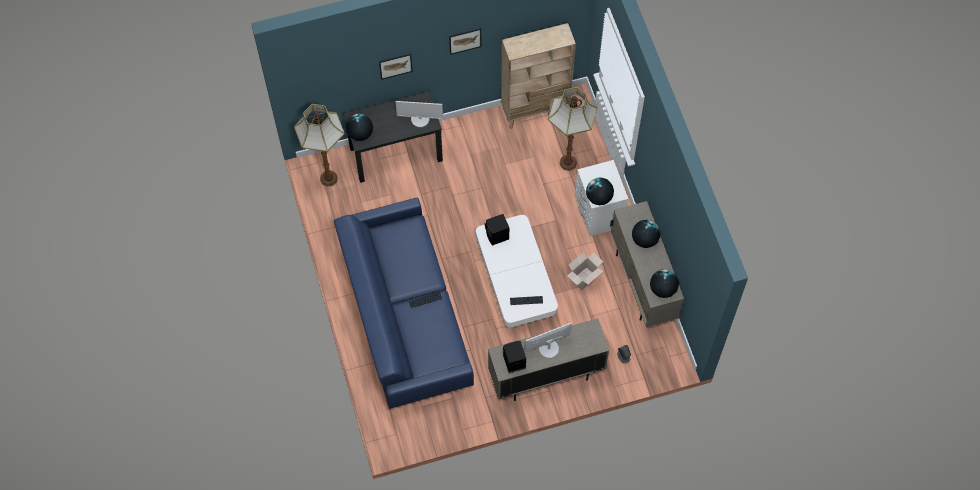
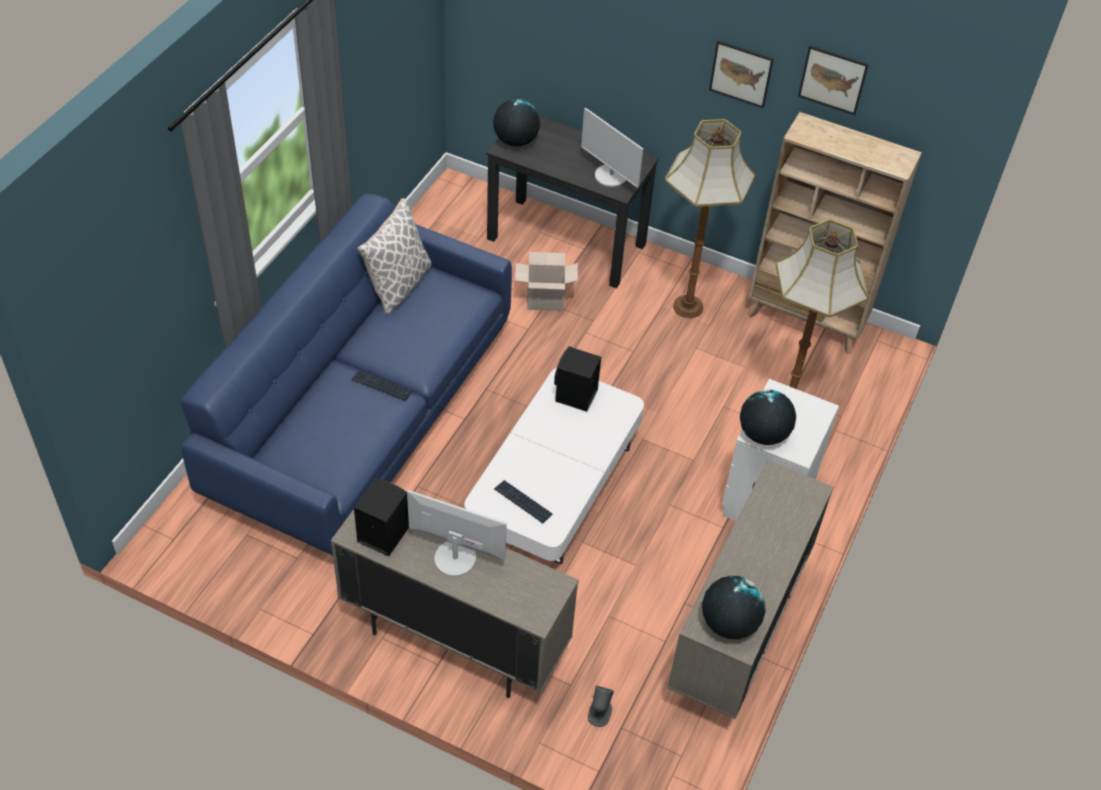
camera: 40 degrees right, 15 degrees down
floor lamp [294,104,345,186] -> floor lamp moved to [665,119,756,318]
picture [379,53,413,80] -> picture moved to [798,45,869,115]
cardboard box [567,252,603,290] -> cardboard box moved to [515,252,578,311]
globe [632,220,660,248] -> none
none -> pillow [357,198,432,315]

